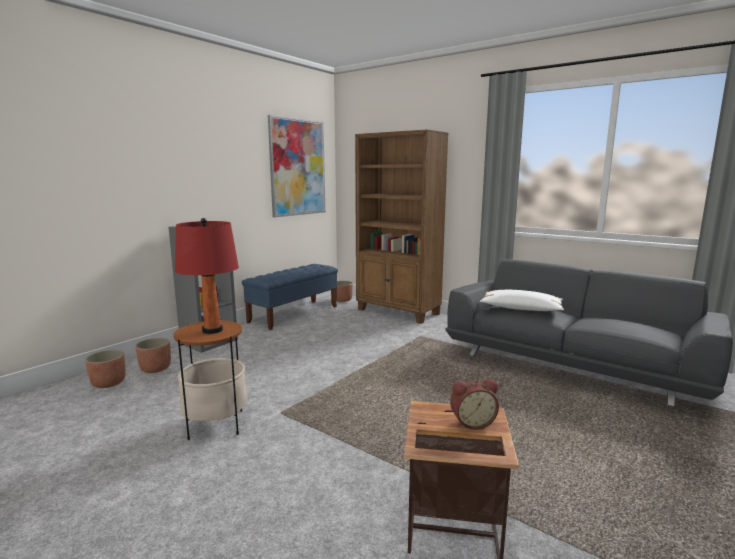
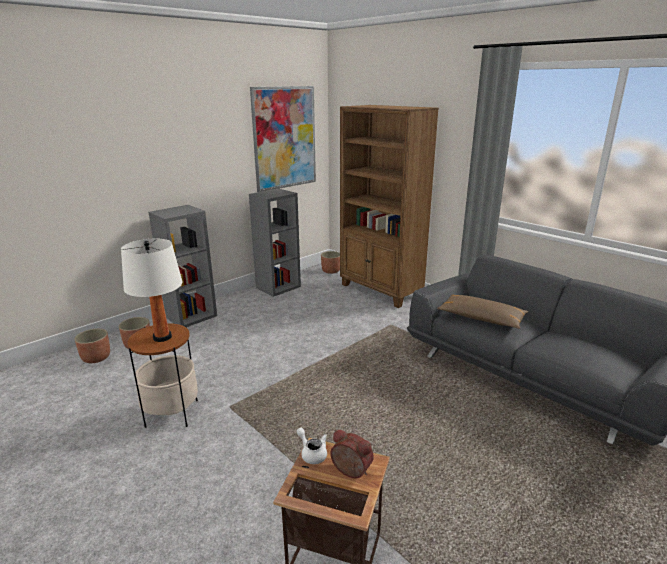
camera: 10 degrees right, 10 degrees up
red table lamp [175,218,239,334] -> white table lamp [121,239,183,342]
blue bench [242,264,338,330] -> grey bookcase [249,188,301,297]
alarm clock [450,379,499,430] -> alarm clock turned 150 degrees counterclockwise [330,430,374,478]
white pillow [480,290,564,311] -> brown pillow [437,295,528,329]
none -> white teapot [297,428,327,464]

